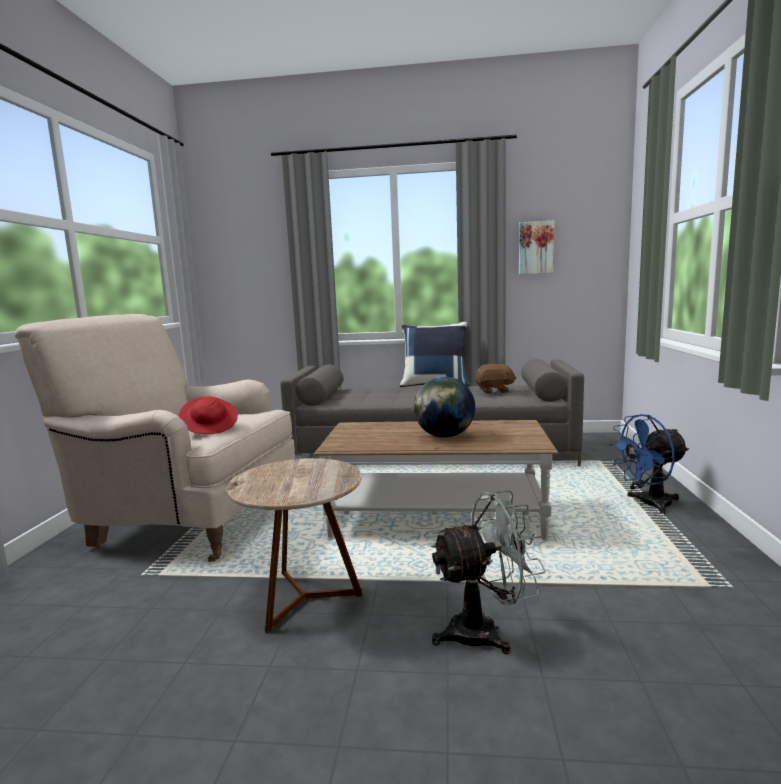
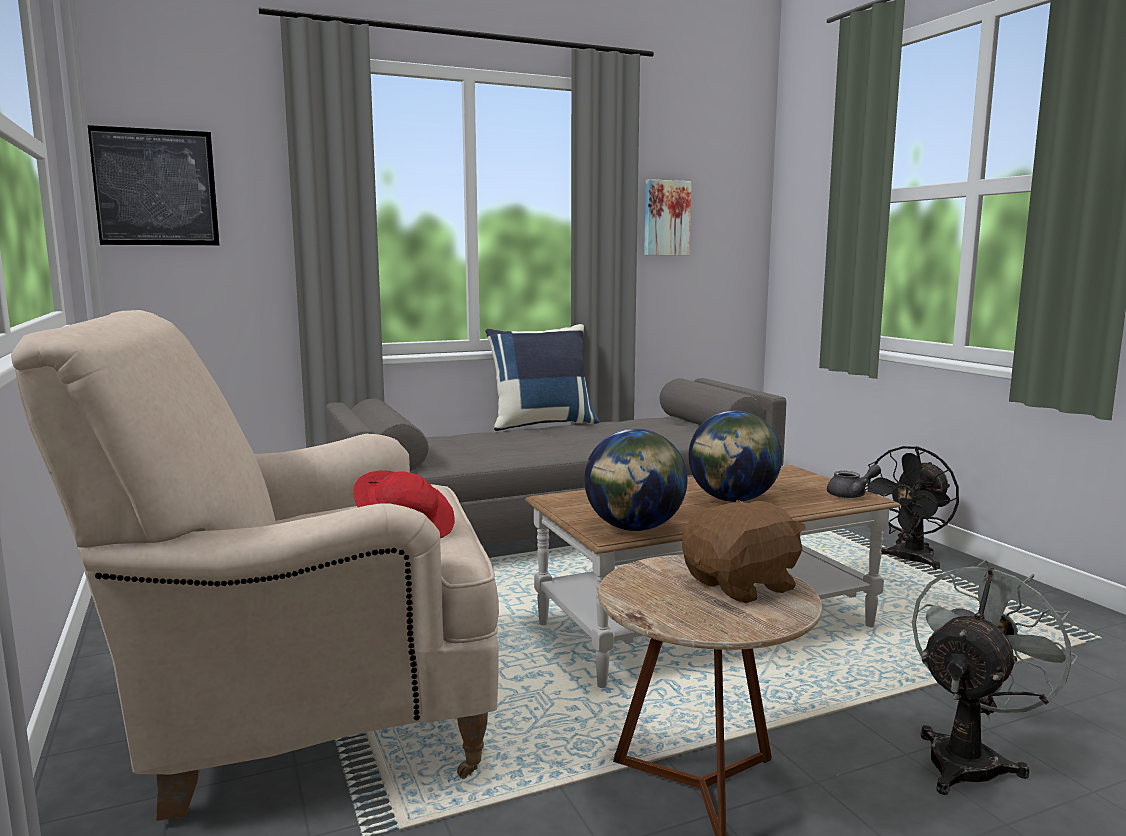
camera: 30 degrees left, 0 degrees up
brown plush toy [475,364,516,394] -> brown plush toy moved to [682,500,806,603]
blue fan [609,414,689,514] -> black fan [865,446,959,570]
none -> picture [88,125,219,245]
none -> globe [584,429,687,531]
none -> grey teapot [827,464,881,498]

